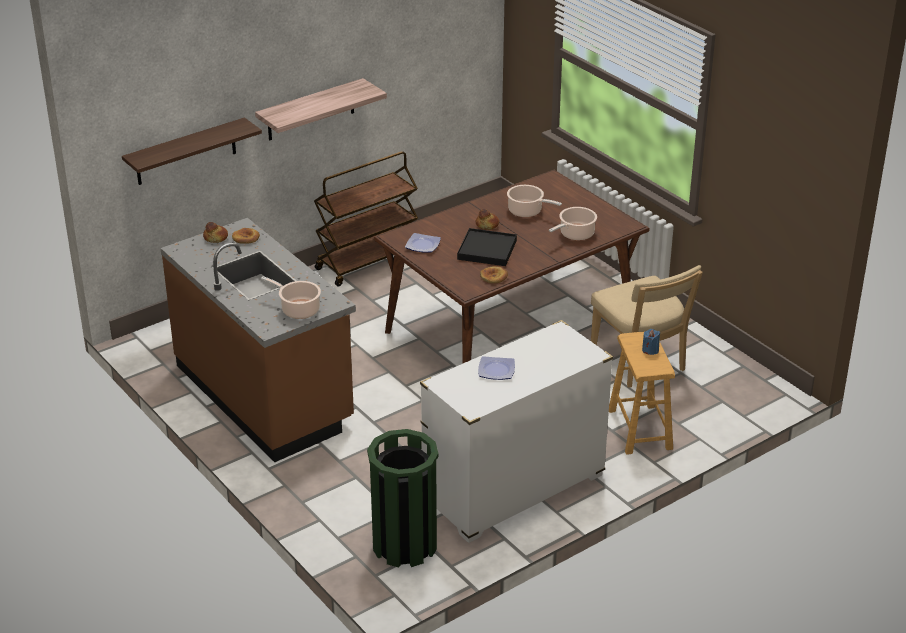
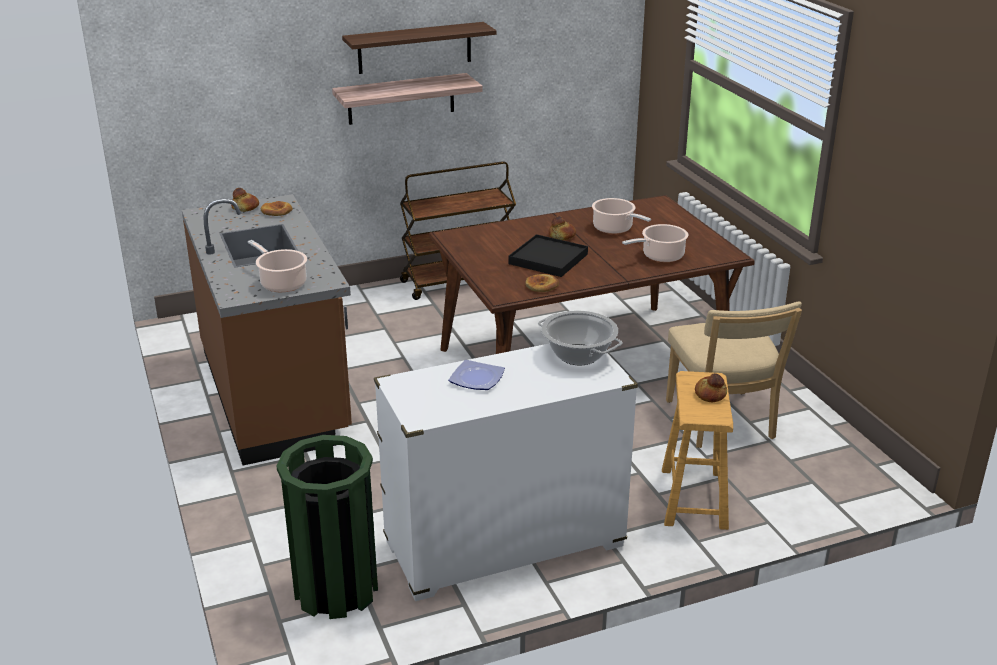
camera: 15 degrees right, 5 degrees down
shelf [122,118,262,185] -> shelf moved to [342,22,497,74]
plate [405,233,441,253] -> none
blue candle [642,329,660,355] -> bread [695,373,727,402]
none -> cooking pot [538,311,623,365]

